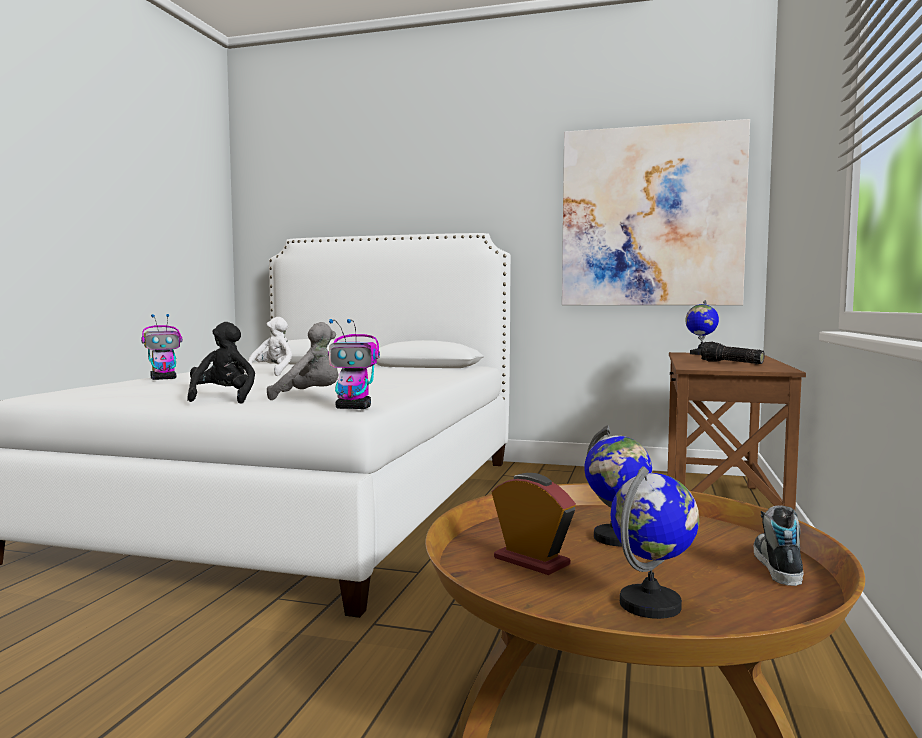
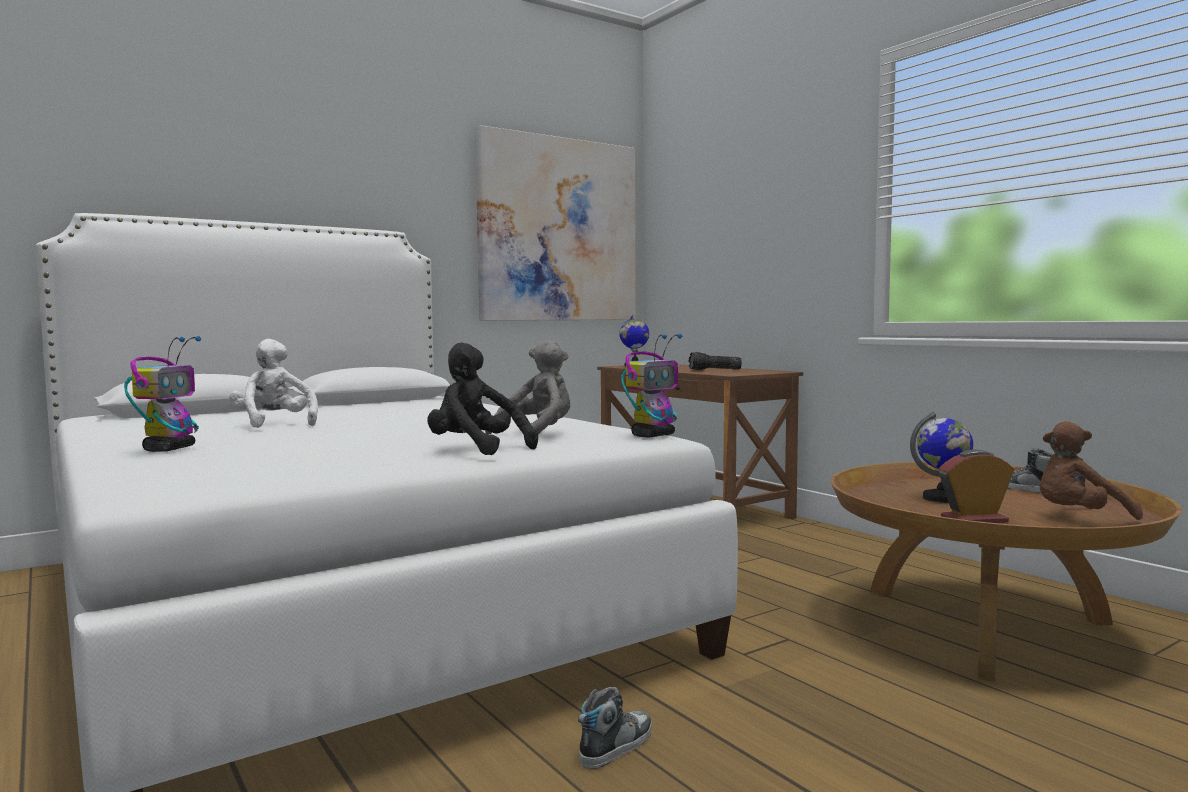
camera: 50 degrees left, 0 degrees up
globe [610,466,699,619] -> brown plush toy [1040,421,1143,520]
none -> shoe [578,687,652,769]

